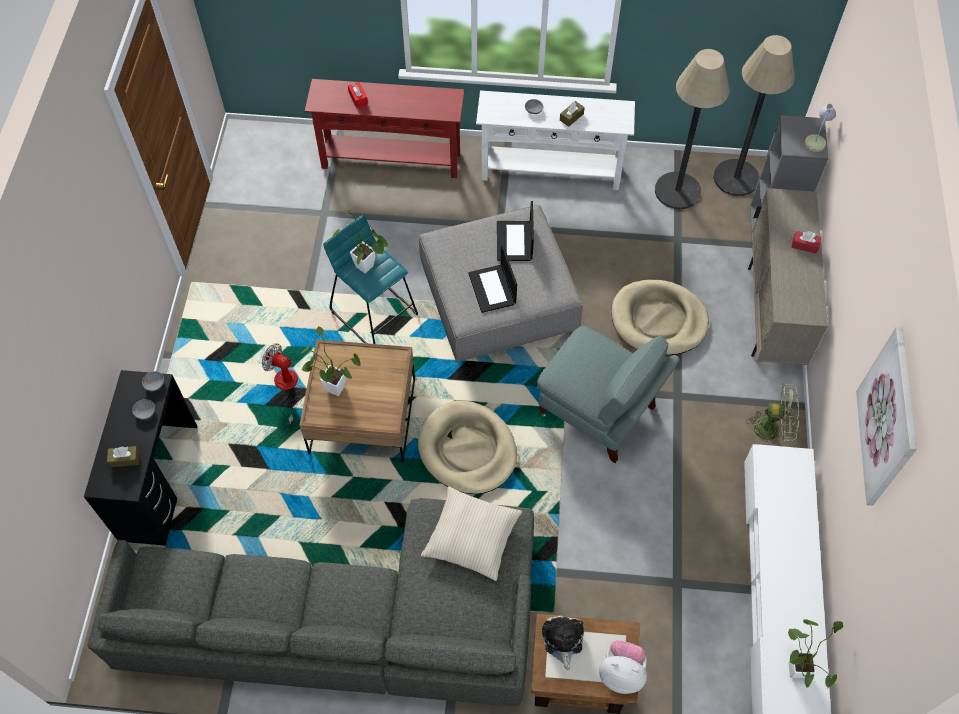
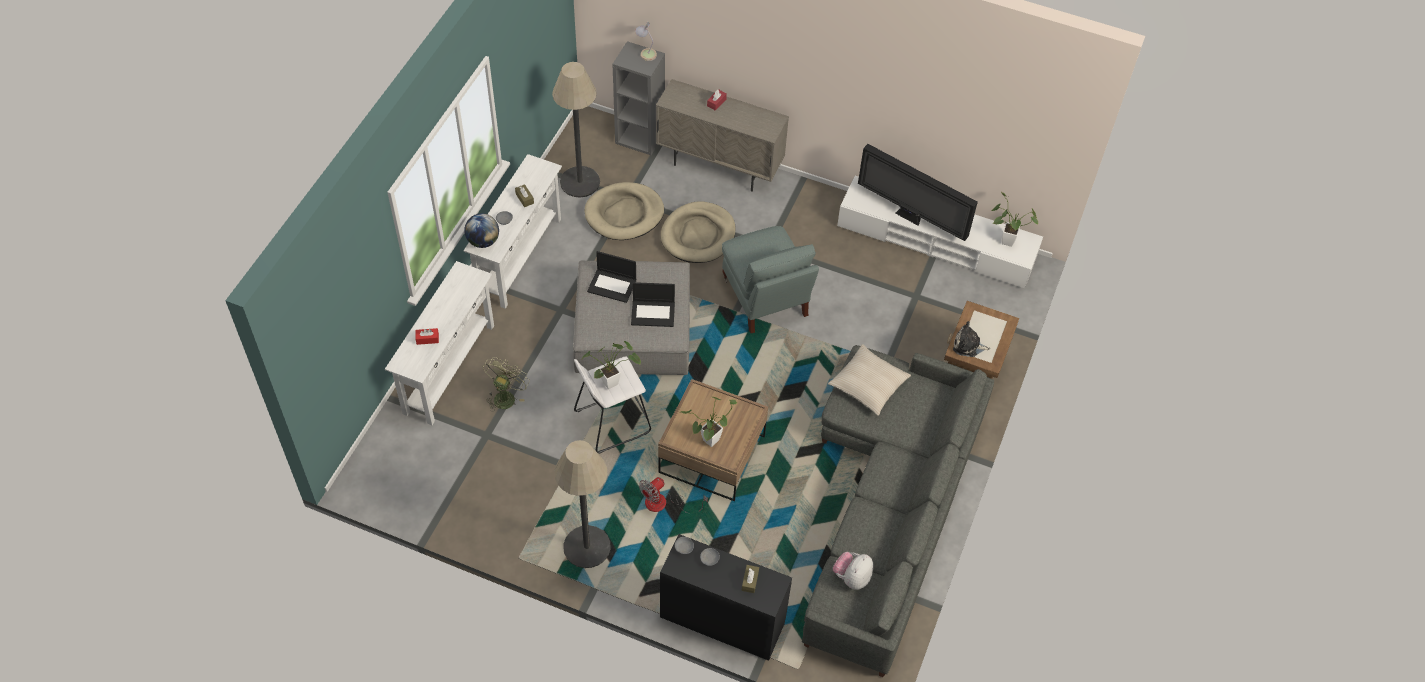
camera: 75 degrees left, 5 degrees down
red console table [305,79,465,178] -> white console table [385,261,494,425]
turquoise stool [323,215,418,344] -> white stool [574,356,651,453]
beige dog bed [418,400,517,494] -> beige dog bed moved to [585,182,664,240]
grey armchair [537,326,679,463] -> grey armchair turned 105 degrees clockwise [722,226,819,333]
plush toy [599,640,647,694] -> plush toy moved to [833,552,874,590]
floor lamp [713,35,795,196] -> floor lamp moved to [554,440,611,568]
green fan [746,383,799,446] -> green fan moved to [483,357,530,412]
picture [856,326,917,506] -> none
none -> globe [464,213,499,248]
none -> television [858,144,978,241]

